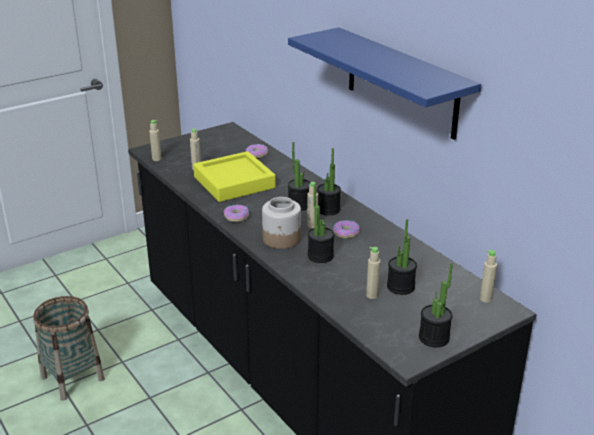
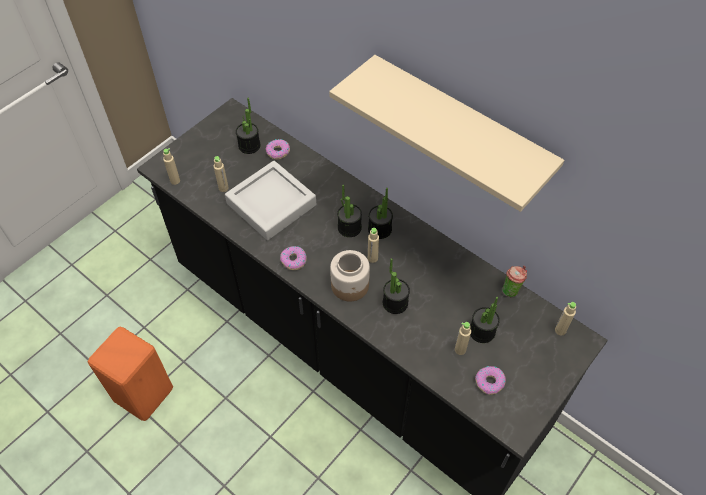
camera: 15 degrees left, 25 degrees up
basket [33,296,105,401] -> orange stool [88,326,173,421]
yellow tray [193,151,276,202] -> grey tray [225,161,316,240]
blue shelf [288,27,481,140] -> beige shelf [329,55,564,212]
donut [333,220,360,239] -> donut moved to [475,366,506,395]
potted plant [419,263,453,348] -> potted plant moved to [236,98,260,154]
none -> cup [502,266,527,297]

